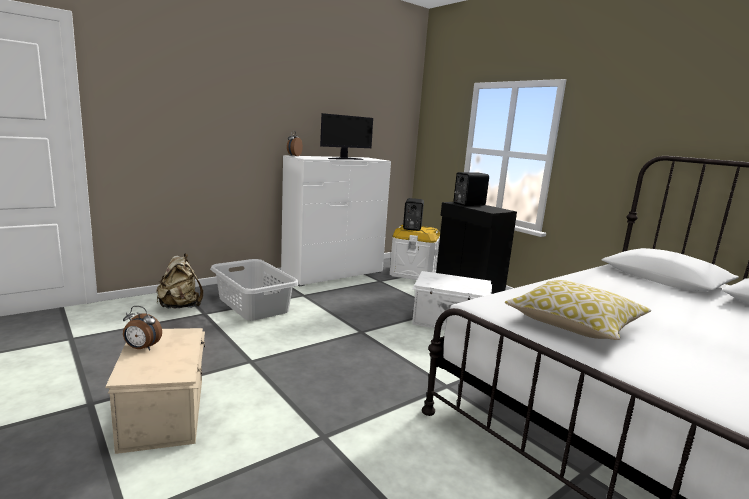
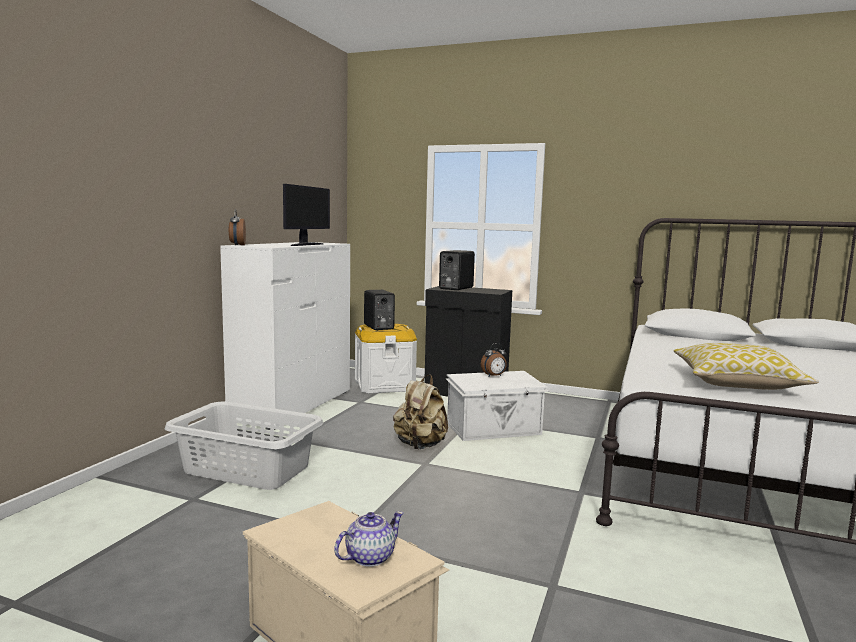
camera: 30 degrees left, 5 degrees down
alarm clock [123,306,162,350] -> alarm clock moved to [481,343,507,377]
beige backpack [156,253,203,308] -> beige backpack moved to [393,375,448,449]
none -> teapot [334,511,404,567]

